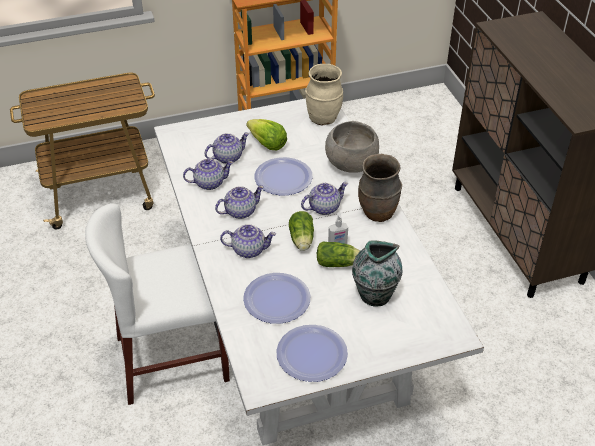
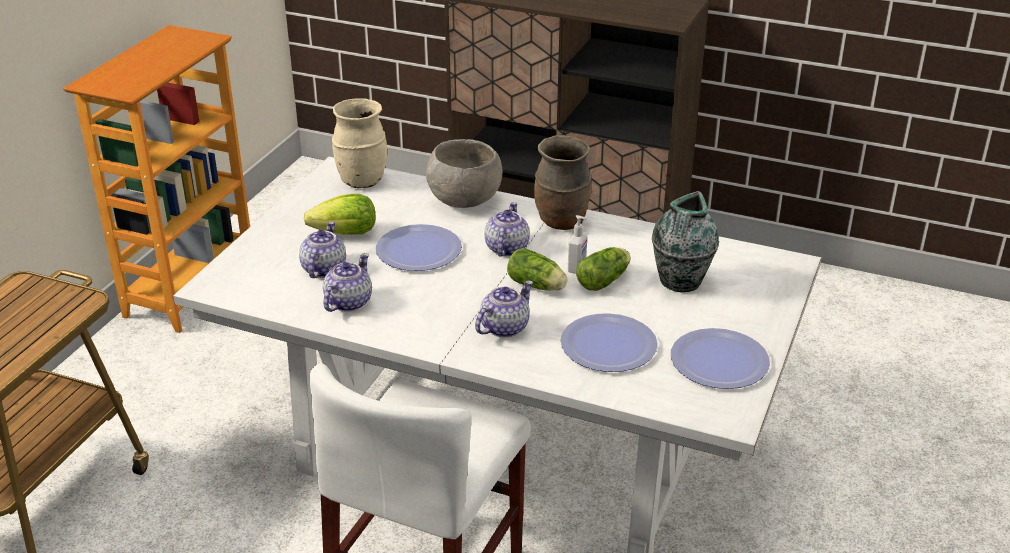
camera: 50 degrees left, 10 degrees down
teapot [215,185,264,219] -> none

